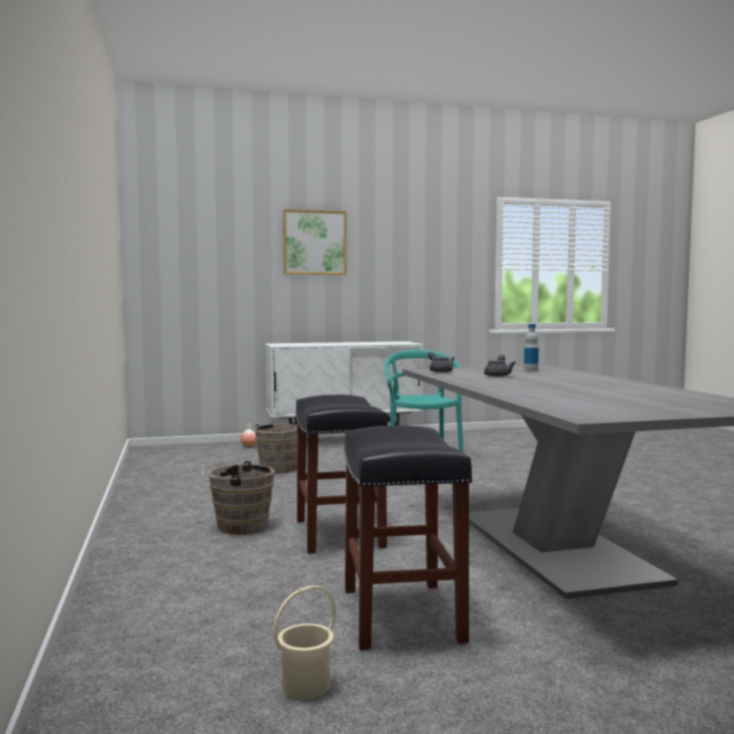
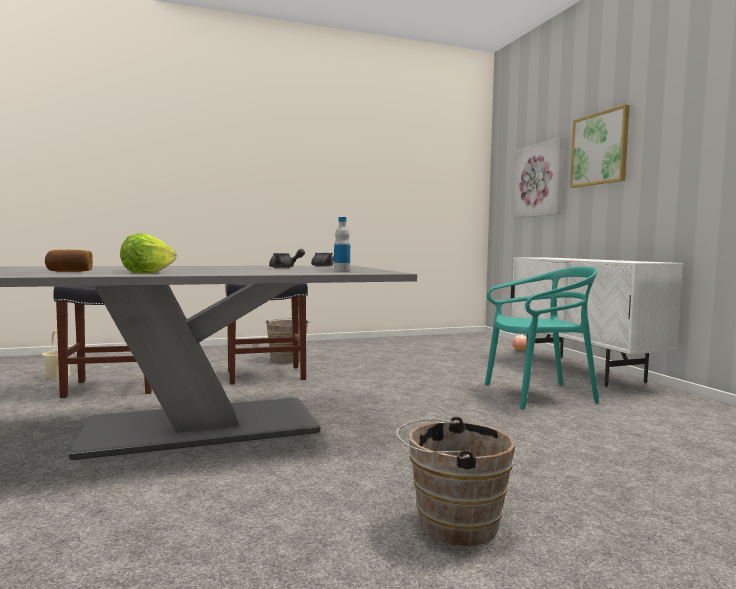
camera: 85 degrees right, 0 degrees up
brown bucket [252,424,297,474] -> brown bucket moved to [396,416,516,546]
none -> bread [45,250,93,272]
none -> lettuce [120,234,177,273]
none -> picture [512,138,564,218]

